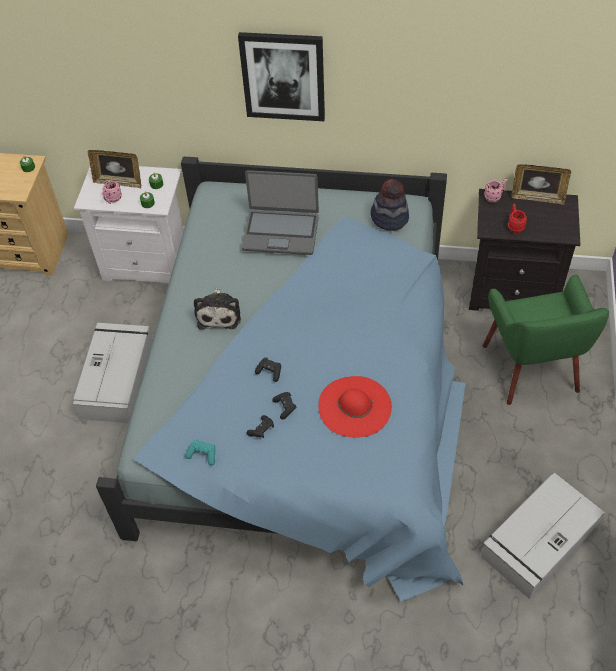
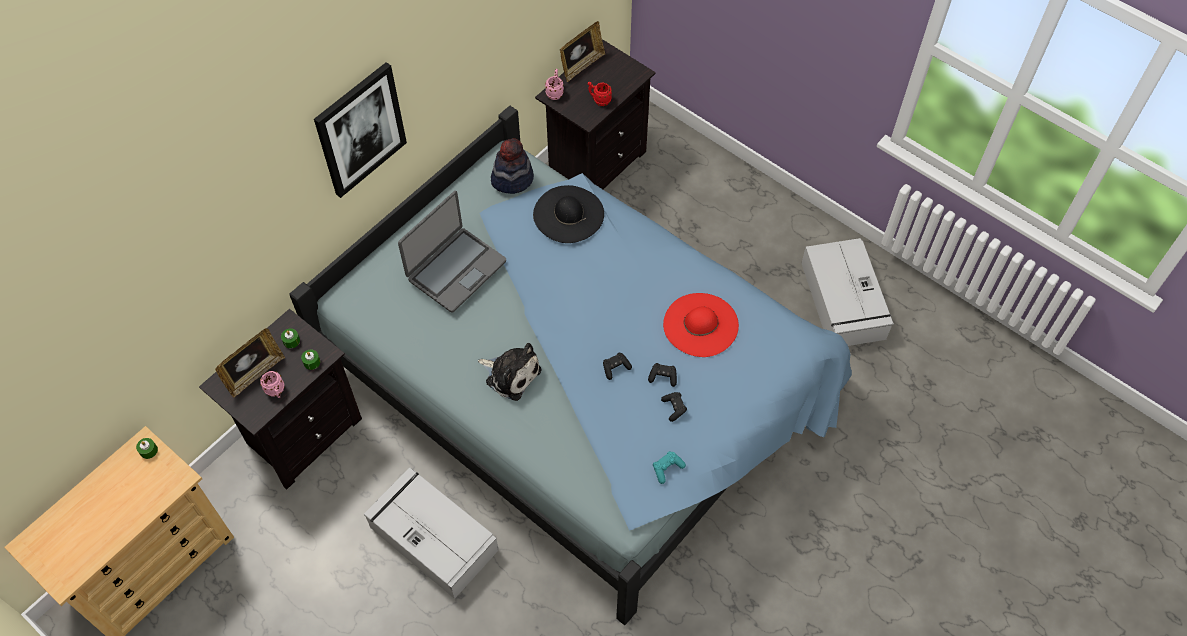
camera: 60 degrees left, 5 degrees up
white nightstand [74,166,184,283] -> black nightstand [199,309,362,490]
green armchair [482,275,609,405] -> none
none -> black hat [533,185,604,243]

